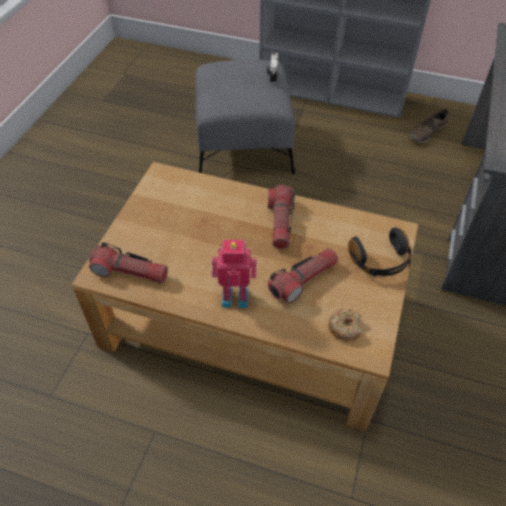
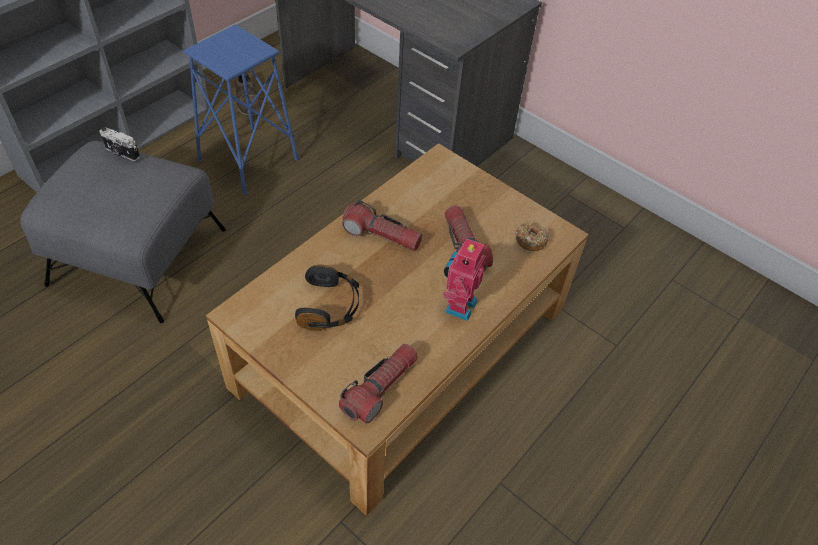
camera: 70 degrees left, 0 degrees up
black headphones [348,227,412,277] -> black headphones moved to [295,264,359,331]
none -> blue stool [184,24,299,195]

